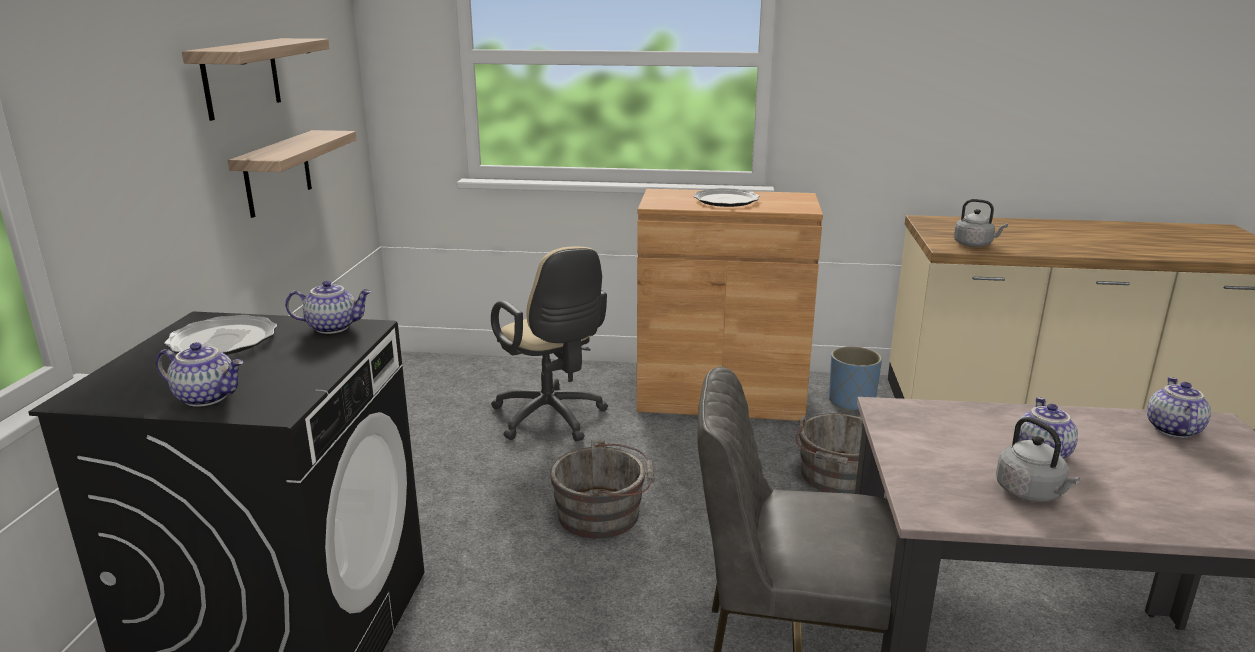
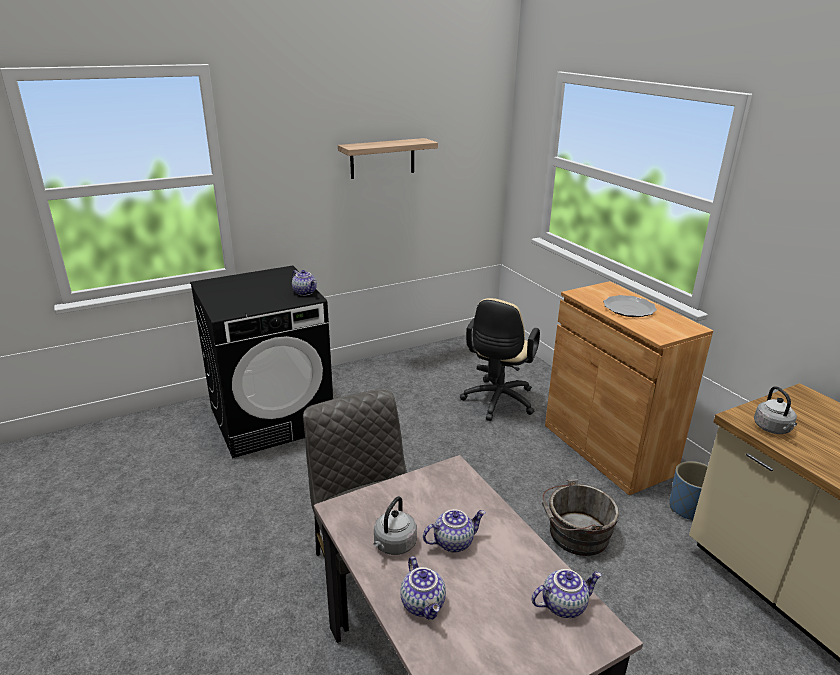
camera: 55 degrees right, 5 degrees up
teapot [156,342,243,407] -> teapot moved to [400,556,446,620]
plate [164,315,277,355] -> none
shelf [228,130,357,218] -> none
grey bucket [550,440,654,539] -> none

